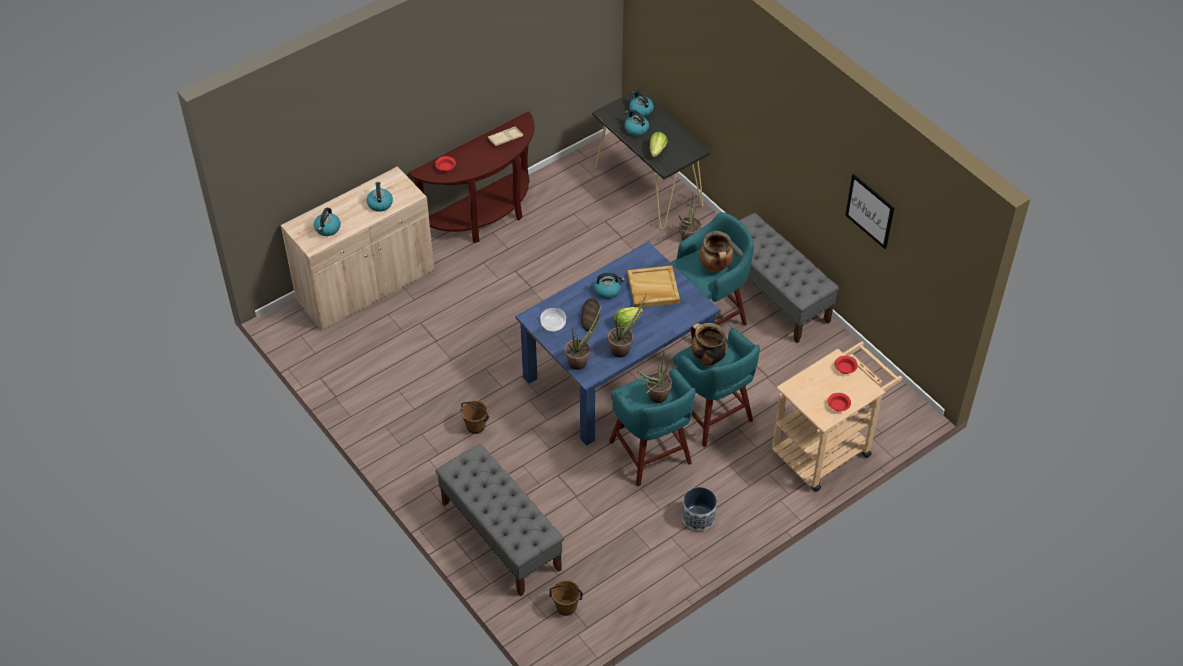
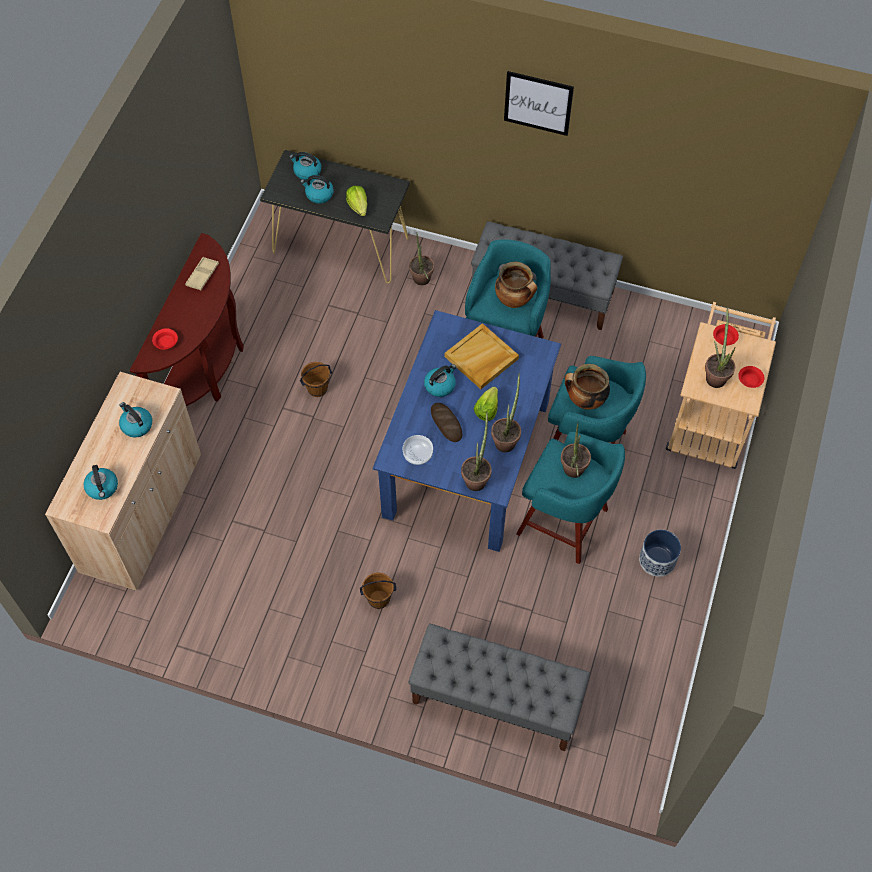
camera: 35 degrees left, 10 degrees up
brown bucket [549,580,583,616] -> brown bucket moved to [300,362,332,397]
picture [845,174,894,249] -> picture moved to [504,71,574,136]
none -> potted plant [705,307,736,388]

